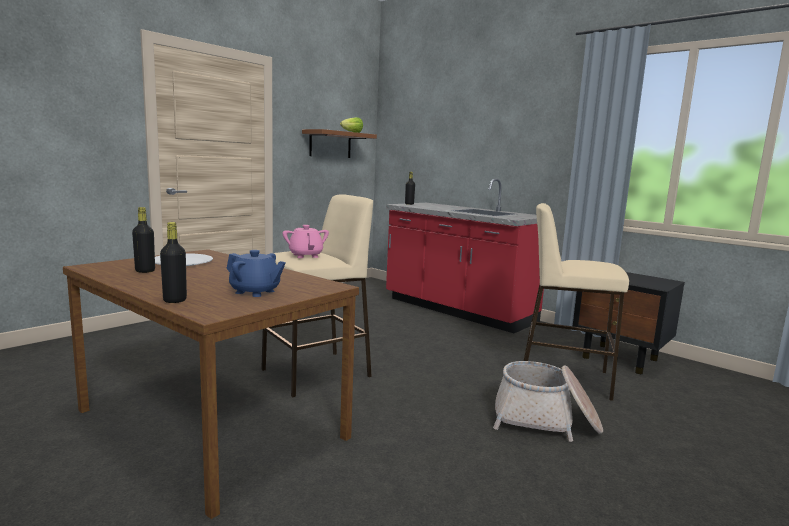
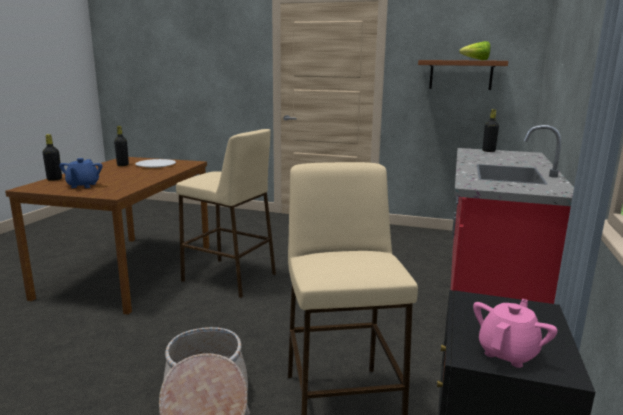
camera: 65 degrees right, 5 degrees up
pink teapot [283,225,329,258] -> pink teapot moved to [473,299,557,368]

